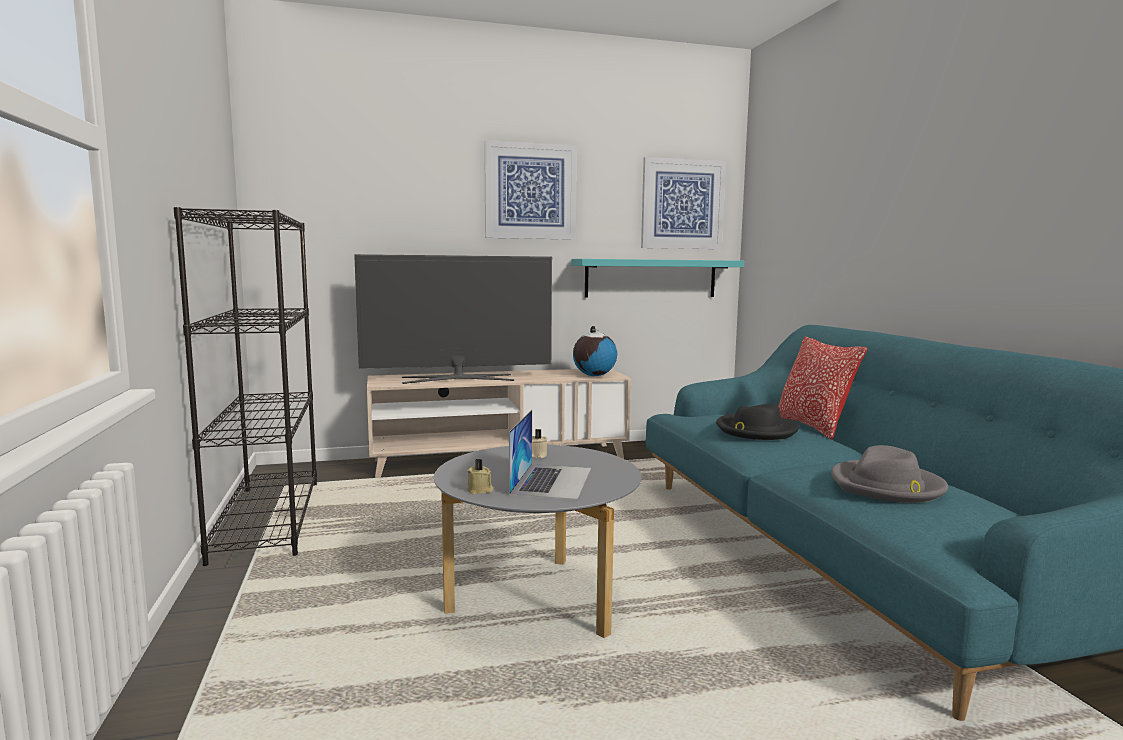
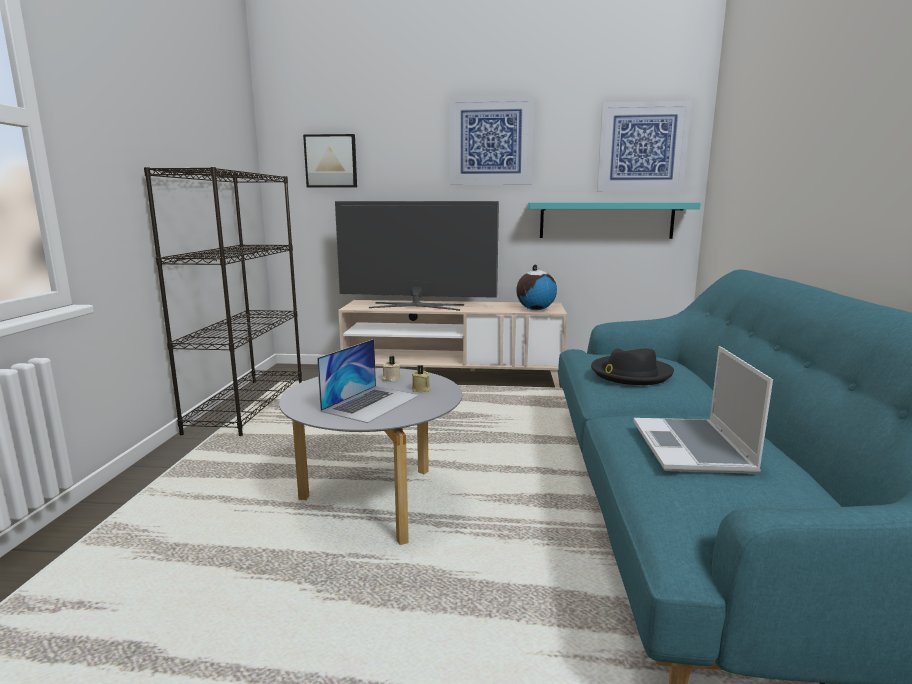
camera: 20 degrees right, 5 degrees up
beige candle [467,459,493,494] -> beige candle moved to [412,365,431,392]
pillow [778,337,867,440] -> none
grey hat [831,445,948,503] -> laptop [633,346,773,474]
none -> picture [303,134,357,188]

